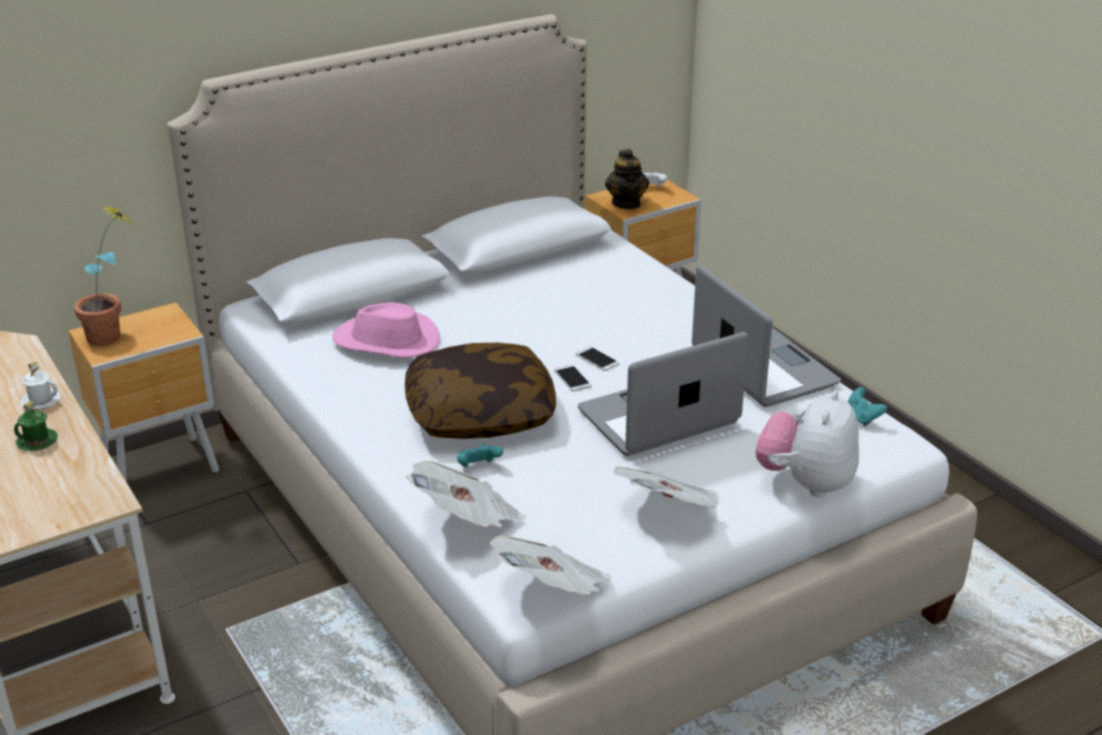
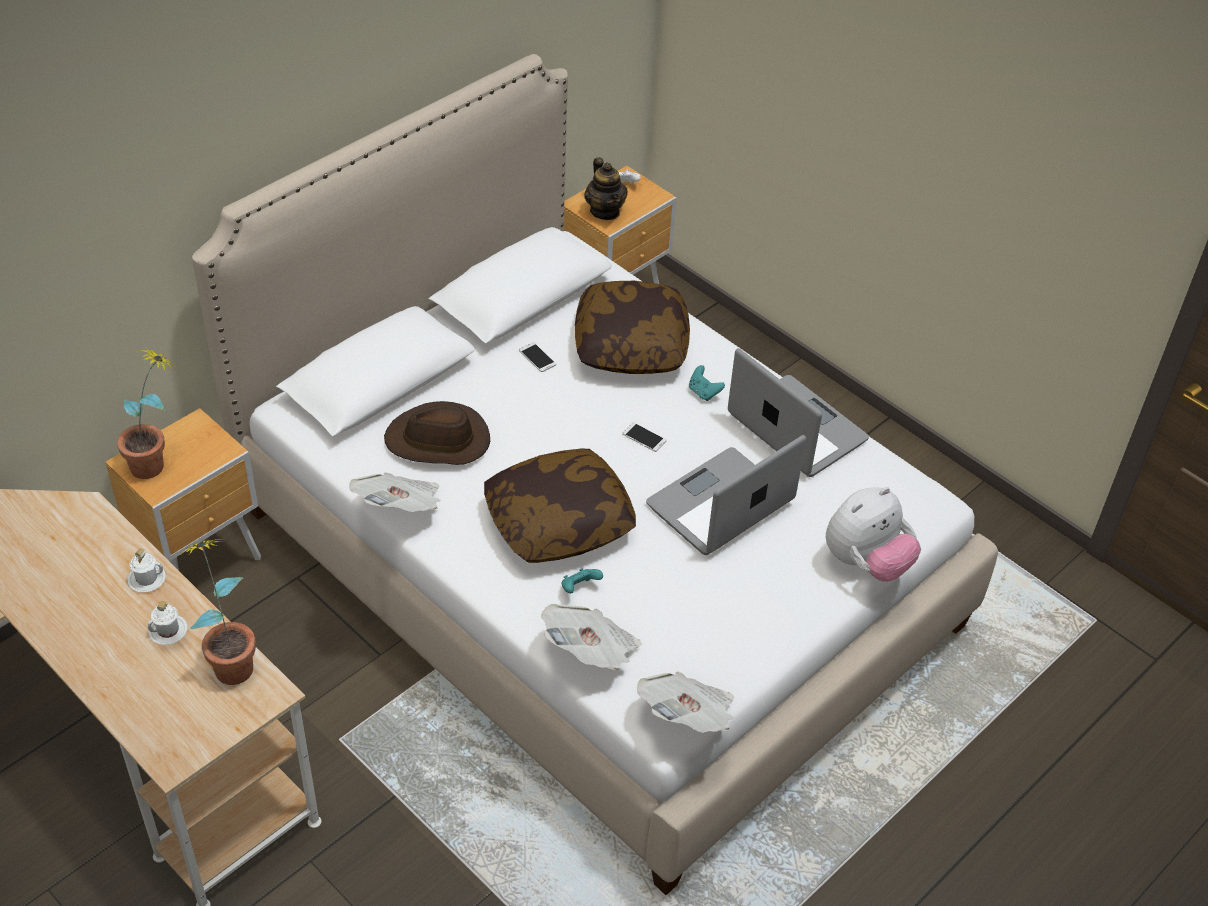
camera: 15 degrees left, 15 degrees up
green mug [14,401,58,451] -> white mug [147,601,188,645]
pink hat [333,302,440,358] -> brown hat [384,401,490,465]
phone [554,364,591,391] -> phone moved to [519,342,556,372]
newspaper [614,466,719,508] -> newspaper moved to [349,473,441,512]
plush toy [756,390,859,497] -> plush toy turned 135 degrees counterclockwise [826,487,921,582]
turquoise game controller [847,387,887,426] -> turquoise game controller moved to [689,365,725,401]
none -> potted plant [180,539,256,685]
none -> pillow [575,281,690,374]

